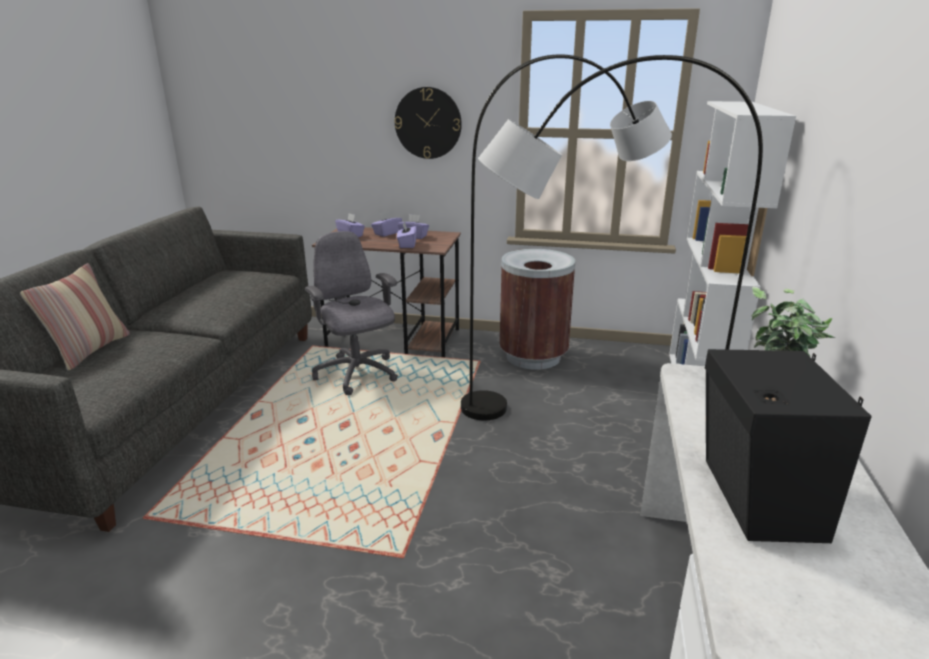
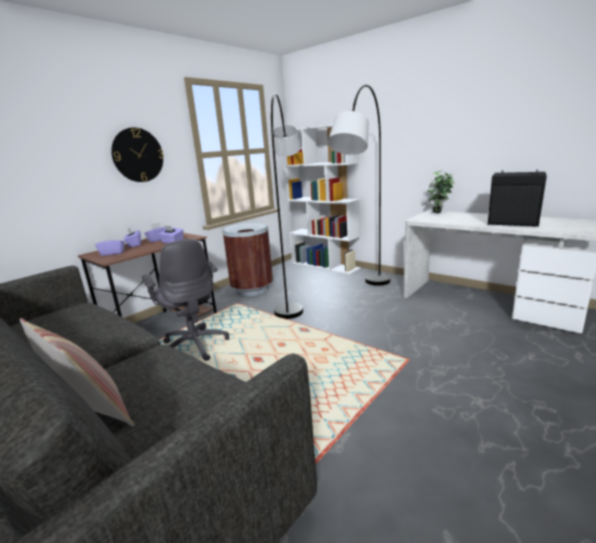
camera: 60 degrees left, 5 degrees down
grey office chair [305,231,398,395] -> grey office chair turned 120 degrees counterclockwise [142,239,229,361]

